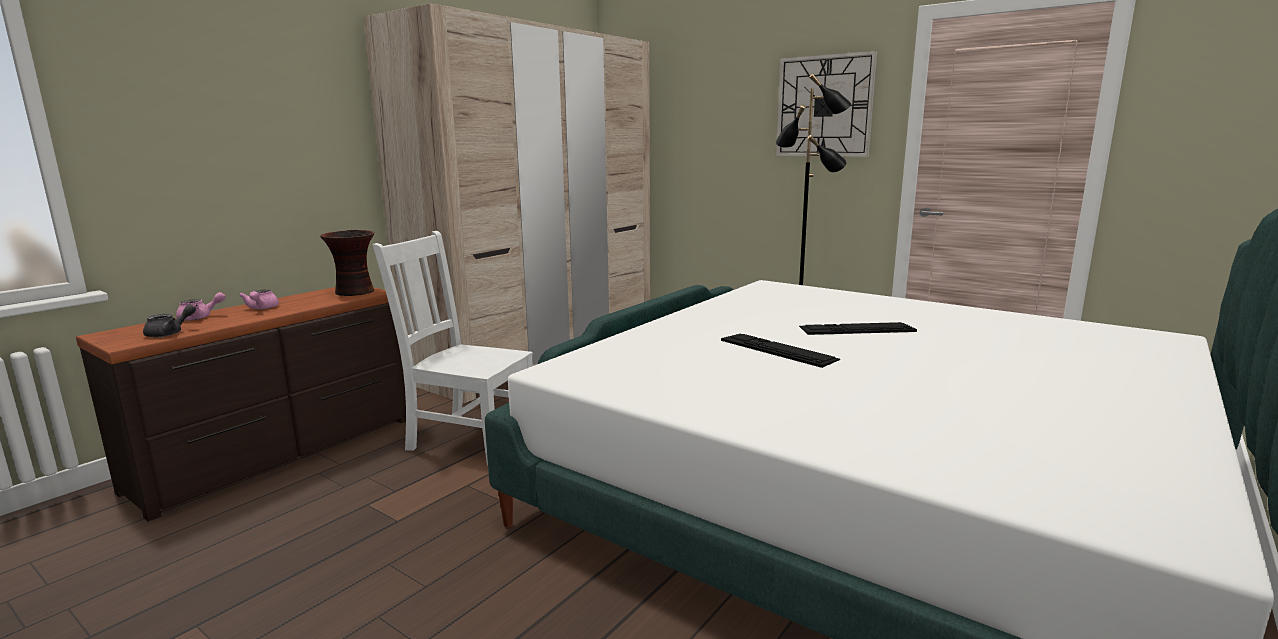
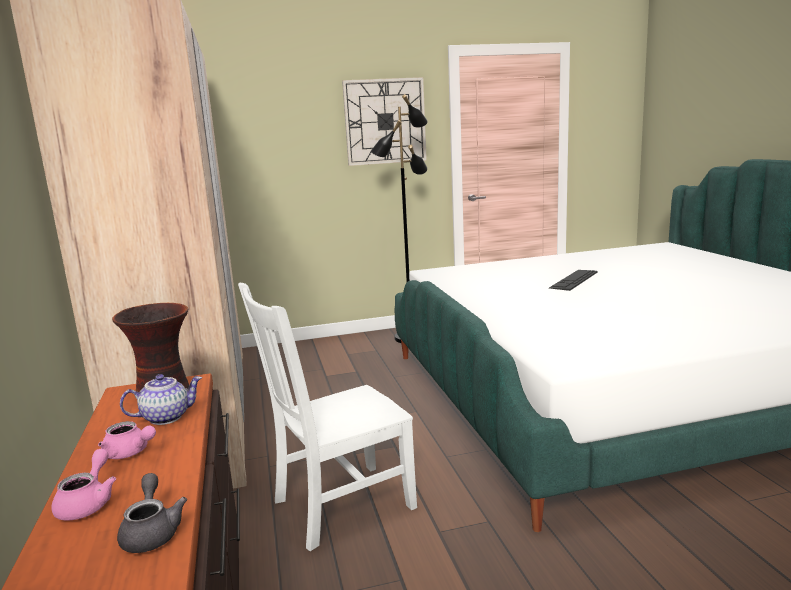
camera: 50 degrees left, 0 degrees up
keyboard [721,334,840,368] -> none
none -> teapot [120,374,202,425]

